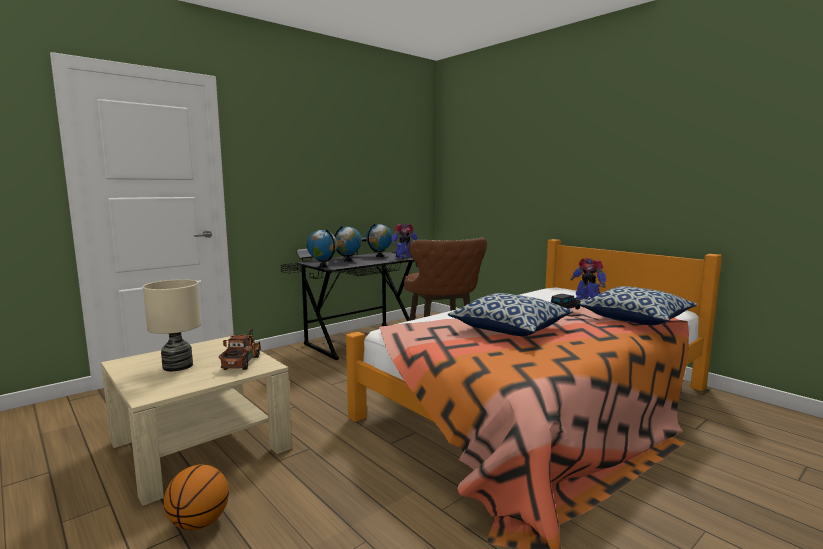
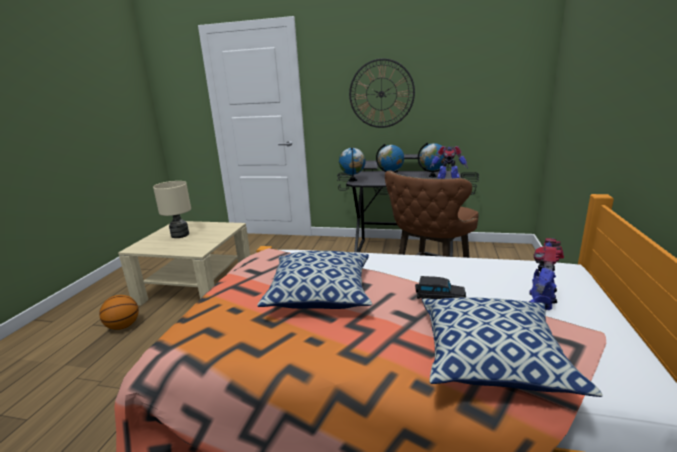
camera: 55 degrees right, 10 degrees up
toy truck [219,328,261,370] -> none
none -> wall clock [349,59,415,128]

